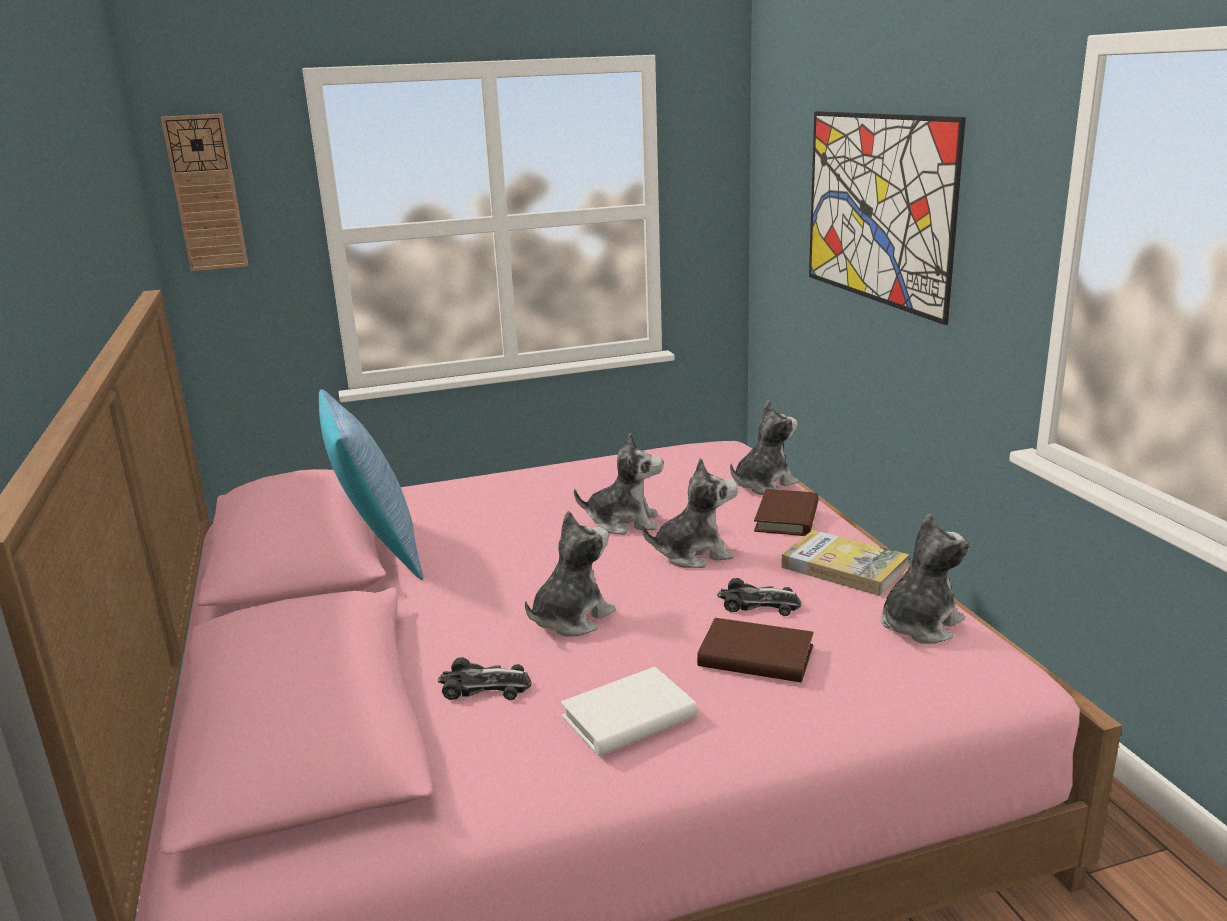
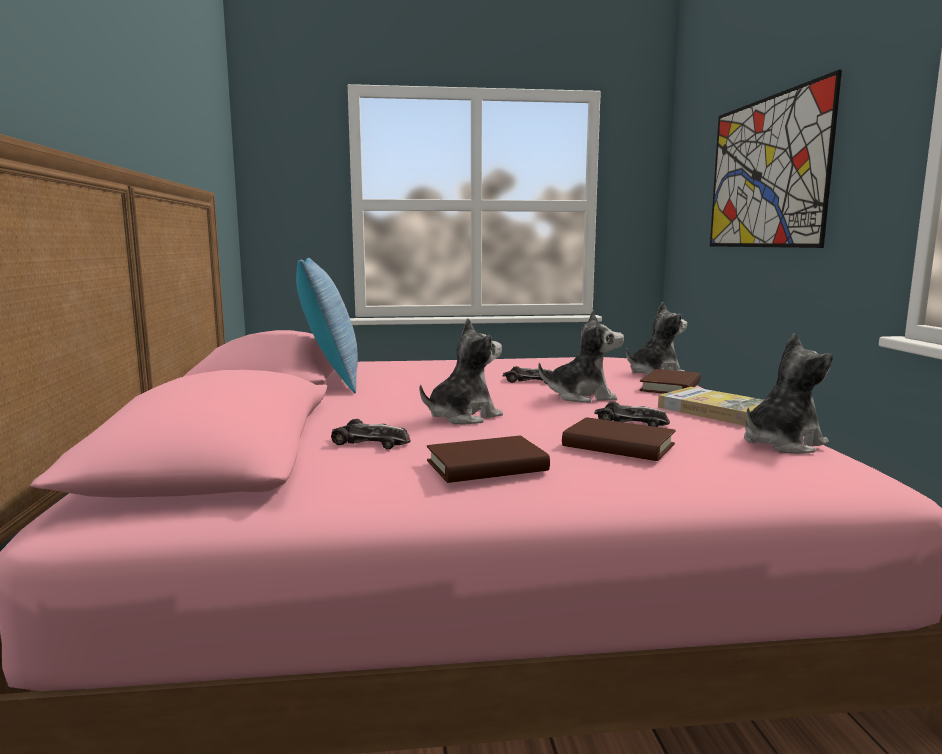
camera: 10 degrees right, 10 degrees down
wall clock [161,114,249,271] -> none
white book [561,667,697,756] -> brown book [427,436,550,483]
plush toy [574,433,664,535] -> toy car [503,366,553,384]

